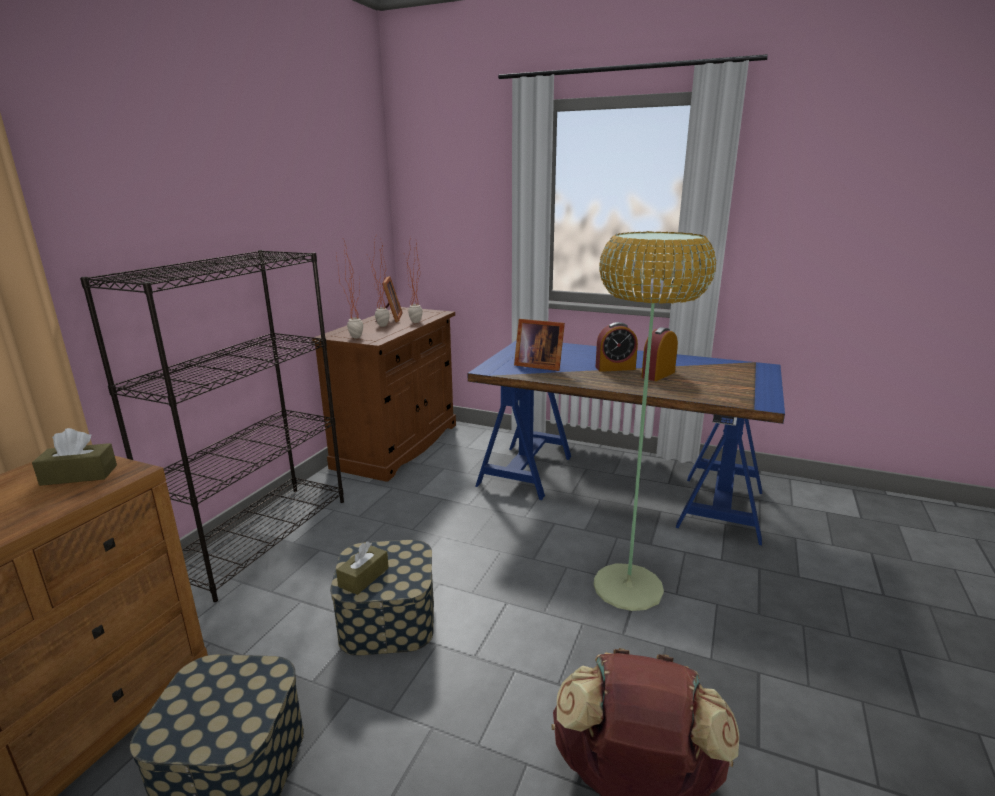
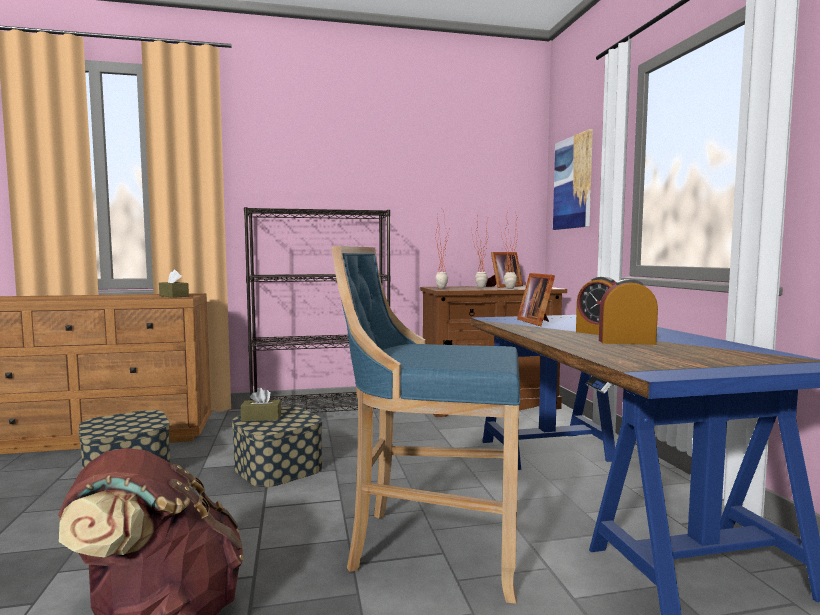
camera: 55 degrees right, 15 degrees down
floor lamp [593,231,716,611] -> blue stool [331,246,520,604]
none -> picture [553,129,593,230]

